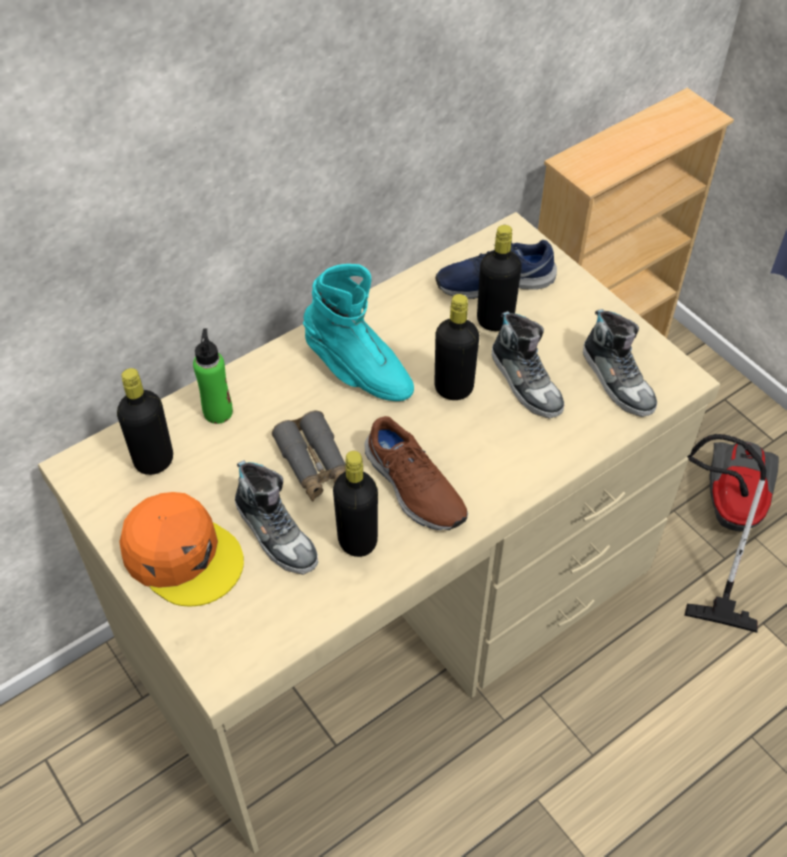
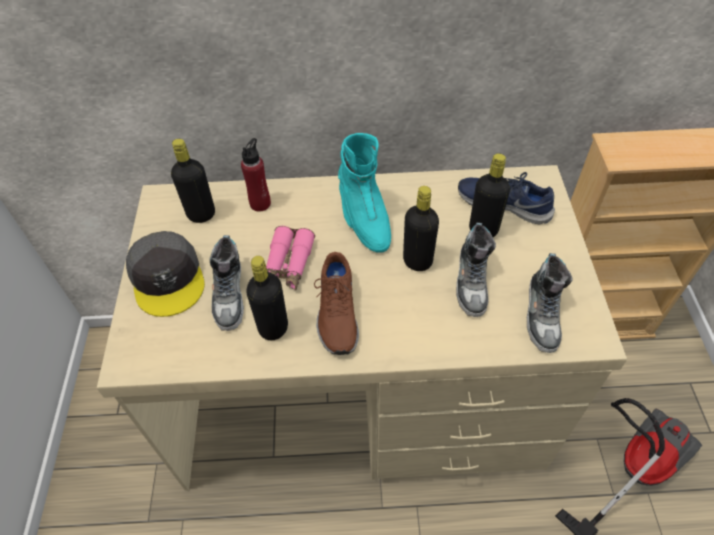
camera: 35 degrees right, 0 degrees up
orange cap [119,492,244,607] -> grey cap [126,231,205,317]
green bottle [193,328,233,424] -> red bottle [241,138,271,212]
grey binoculars [272,411,346,501] -> pink binoculars [266,226,315,290]

